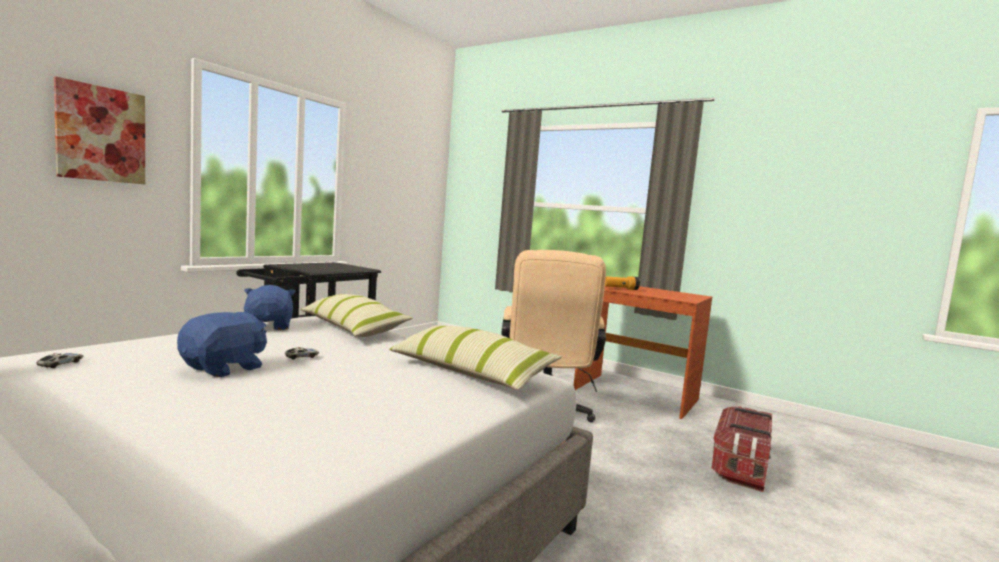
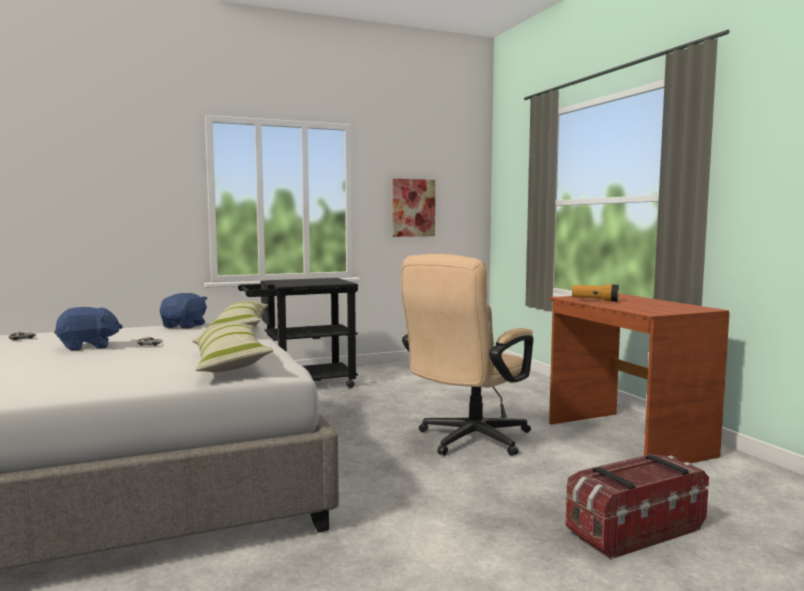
camera: 35 degrees right, 0 degrees up
picture [54,77,145,184] -> picture moved to [392,179,435,237]

